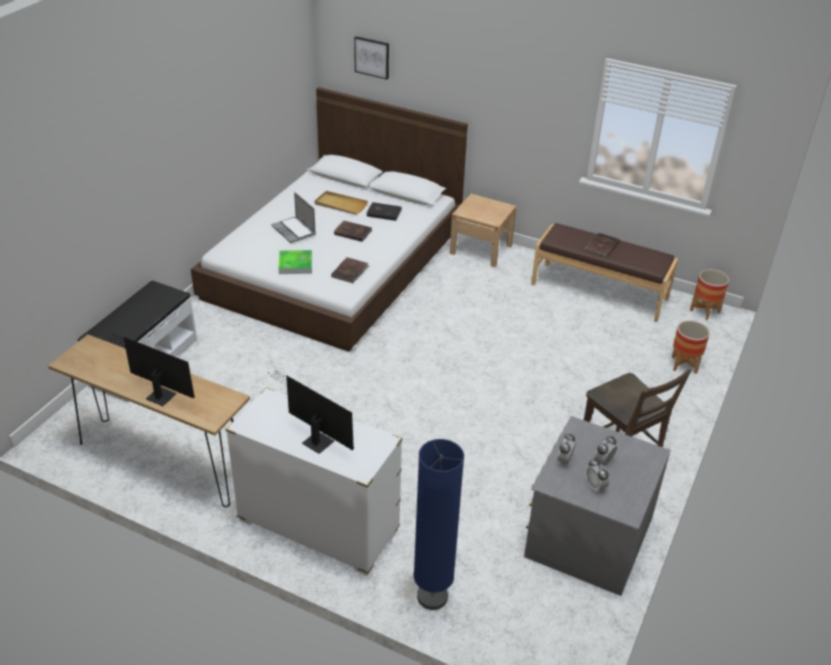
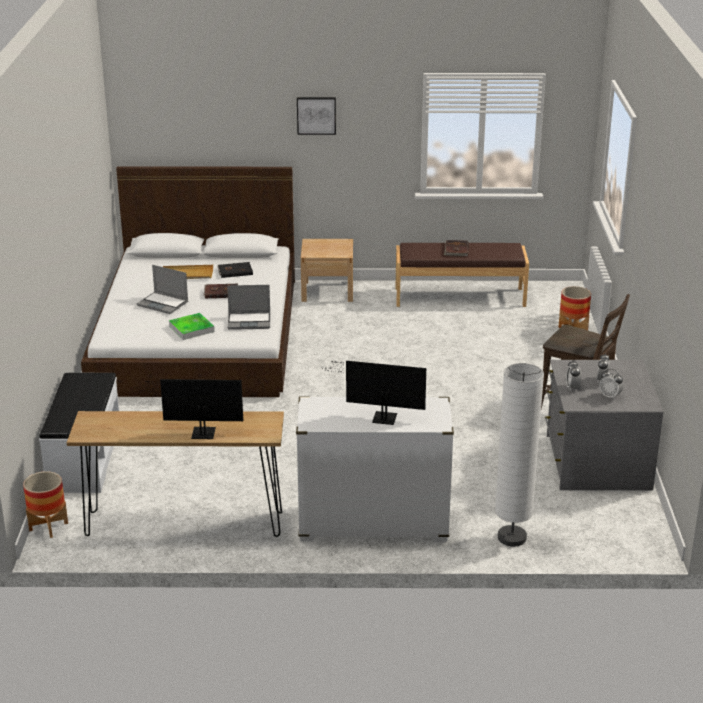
camera: 25 degrees left, 10 degrees down
brown book [331,257,370,283] -> laptop [227,285,270,330]
picture [354,36,389,79] -> picture moved to [297,97,336,135]
blue floor lamp [414,439,464,610] -> white floor lamp [495,363,544,547]
planter [690,269,729,321] -> planter moved to [23,471,68,538]

